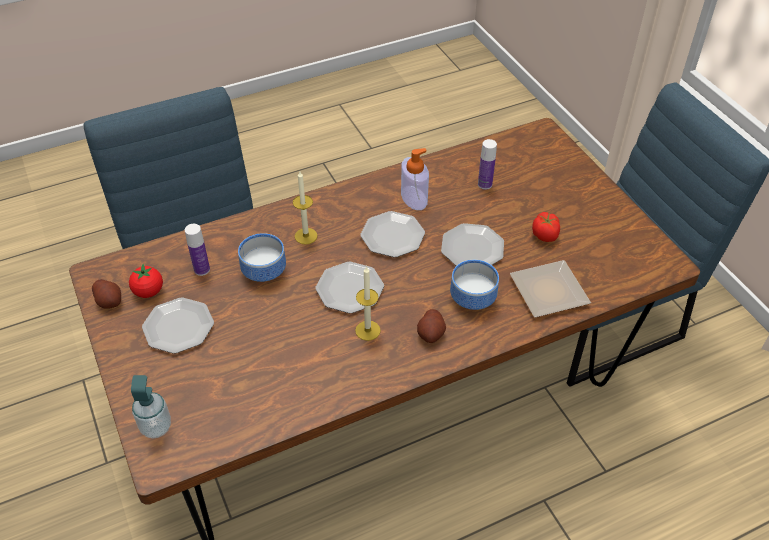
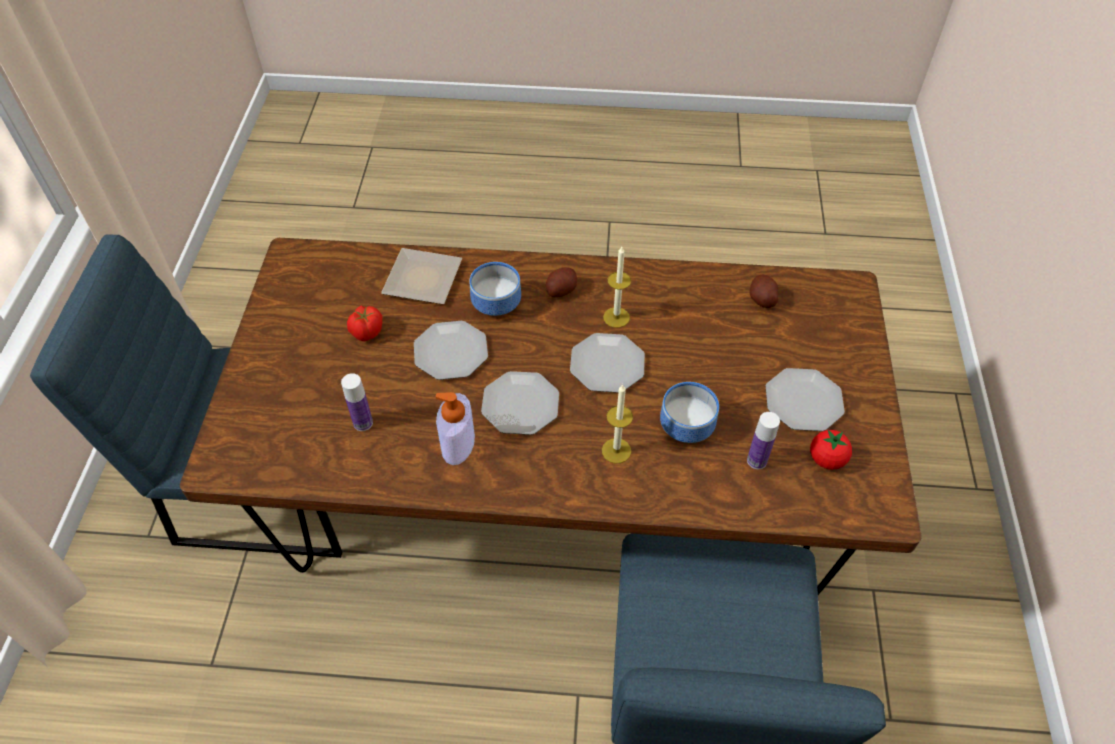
camera: 150 degrees left, 5 degrees up
potato [92,279,121,309] -> potato moved to [750,275,779,308]
soap dispenser [131,375,171,439] -> none

